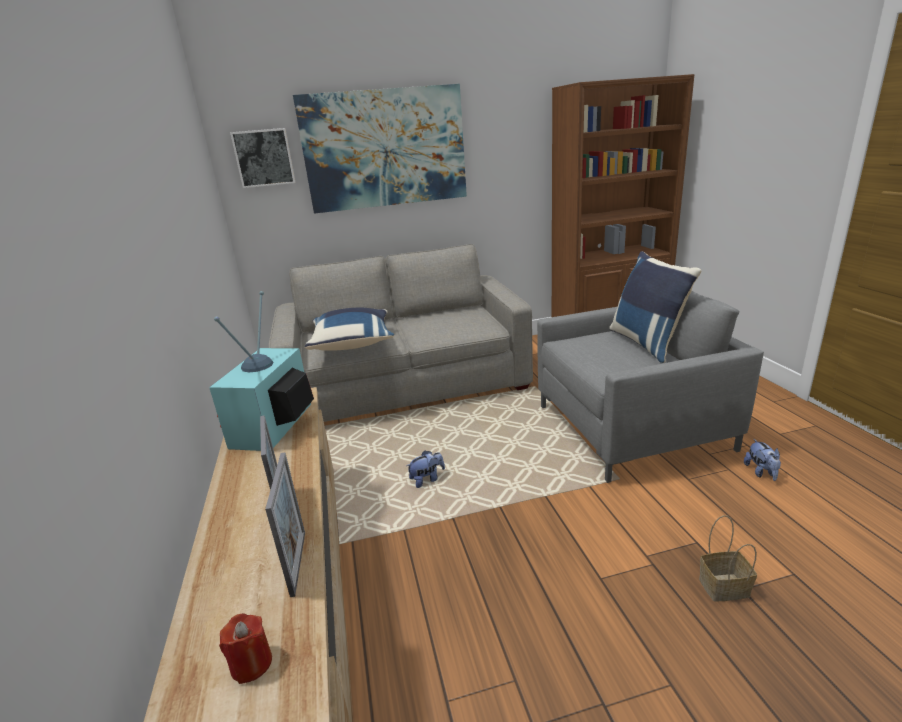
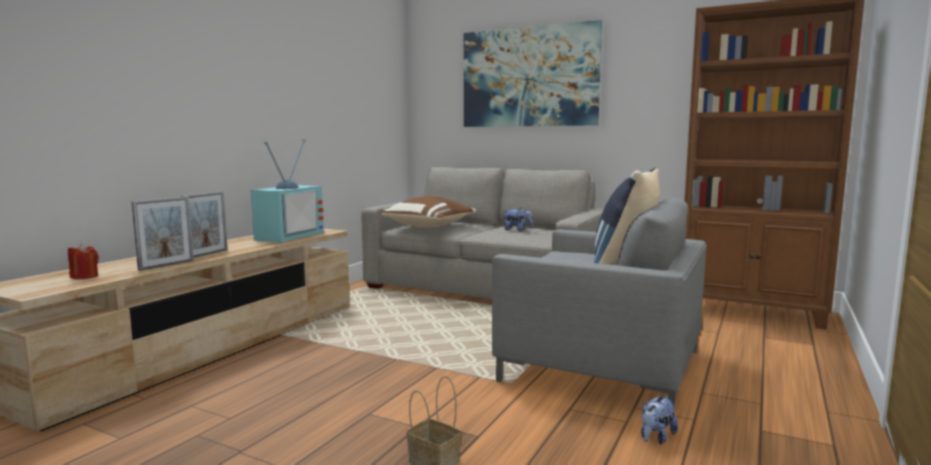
camera: 40 degrees right, 15 degrees down
television [209,291,314,451] -> television turned 150 degrees clockwise [251,139,324,243]
picture [230,128,296,188] -> none
blue pillow [305,308,394,351] -> brown pillow [381,196,476,228]
plush toy [407,450,445,488] -> plush toy moved to [503,208,533,232]

